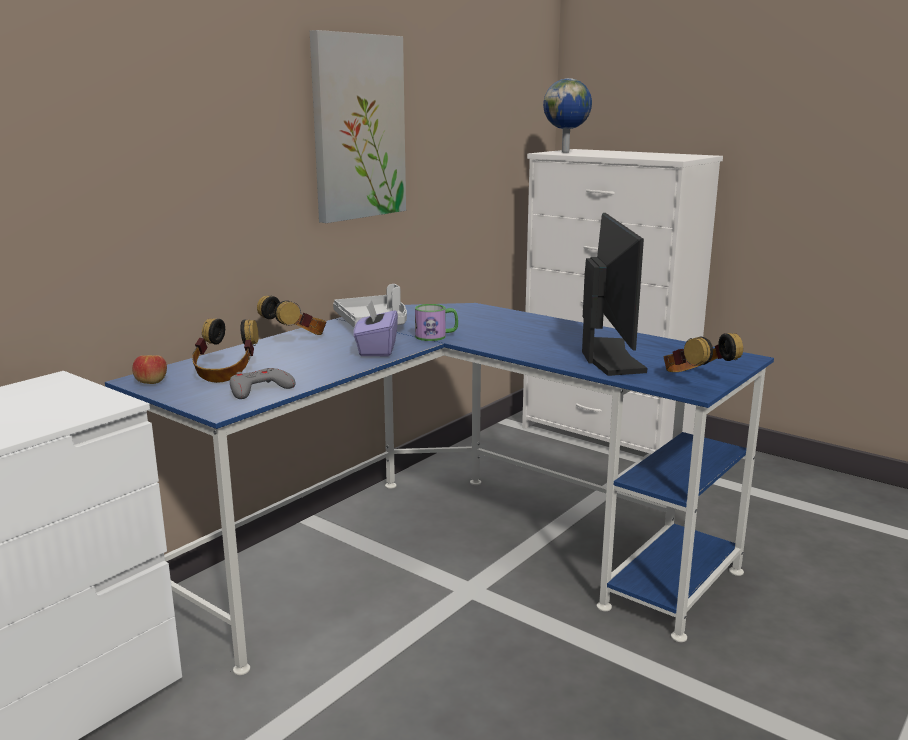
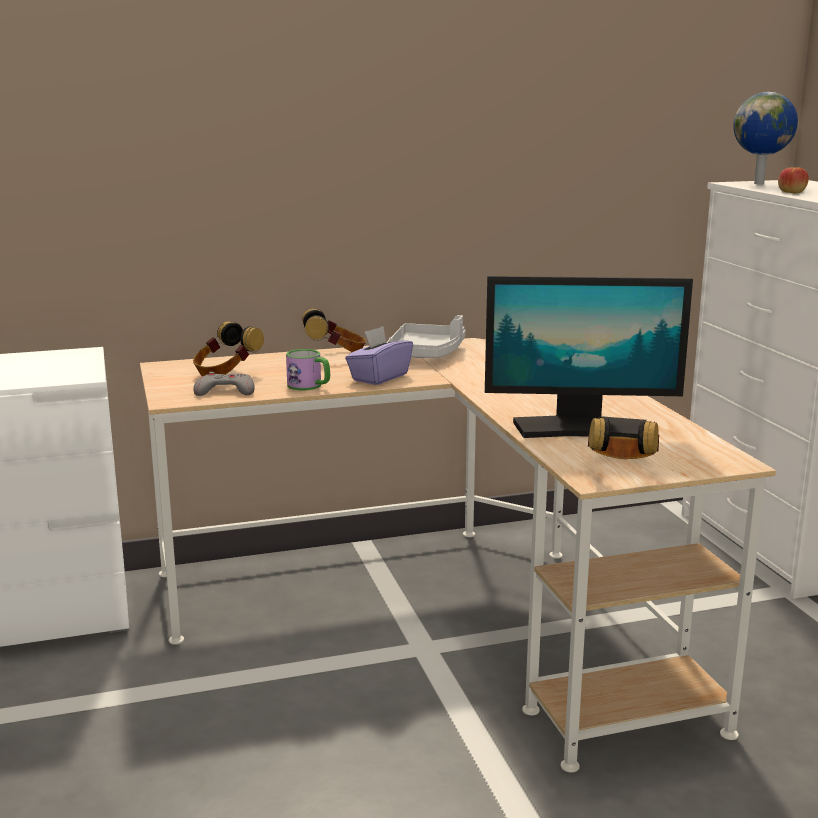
camera: 35 degrees right, 0 degrees up
blue desk [105,303,774,675] -> beige desk [140,338,776,773]
apple [132,355,167,384] -> apple moved to [778,167,809,194]
picture [310,30,406,223] -> none
mug [415,304,458,341] -> mug moved to [286,349,330,391]
monitor [582,213,647,376] -> monitor turned 60 degrees clockwise [485,276,693,438]

